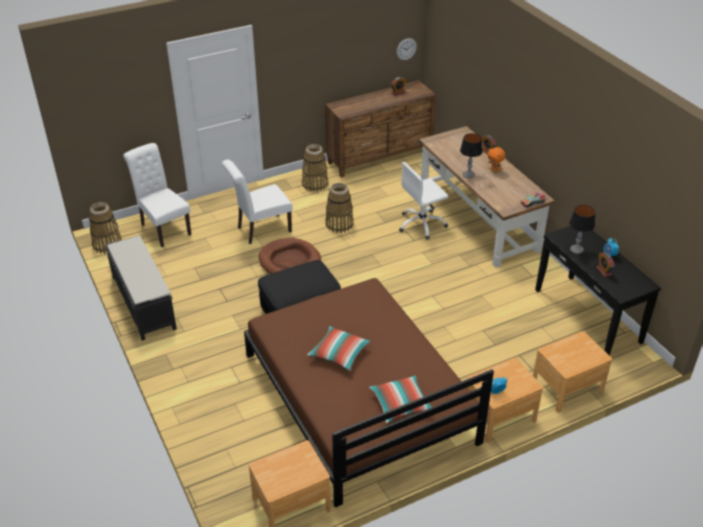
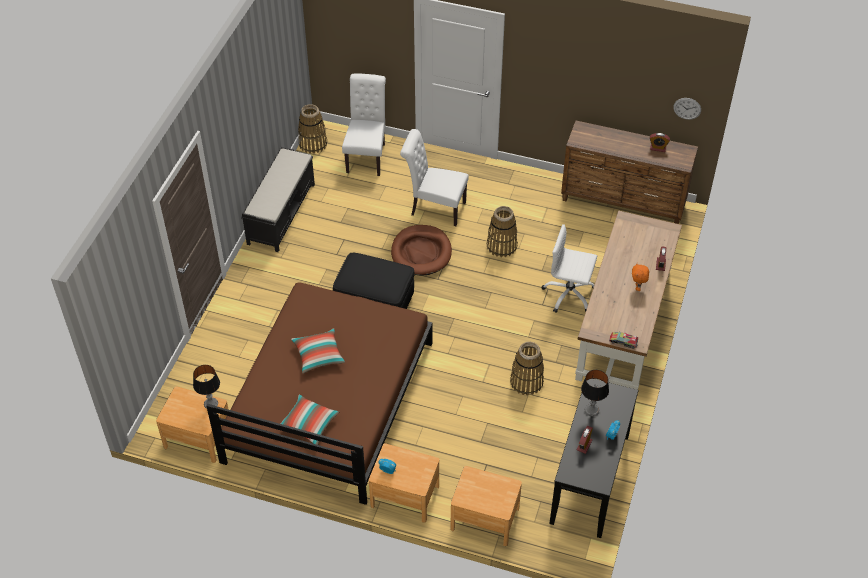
camera: 45 degrees right, 10 degrees up
basket [302,144,329,192] -> basket moved to [510,342,544,396]
table lamp [460,133,483,179] -> table lamp moved to [193,365,220,409]

